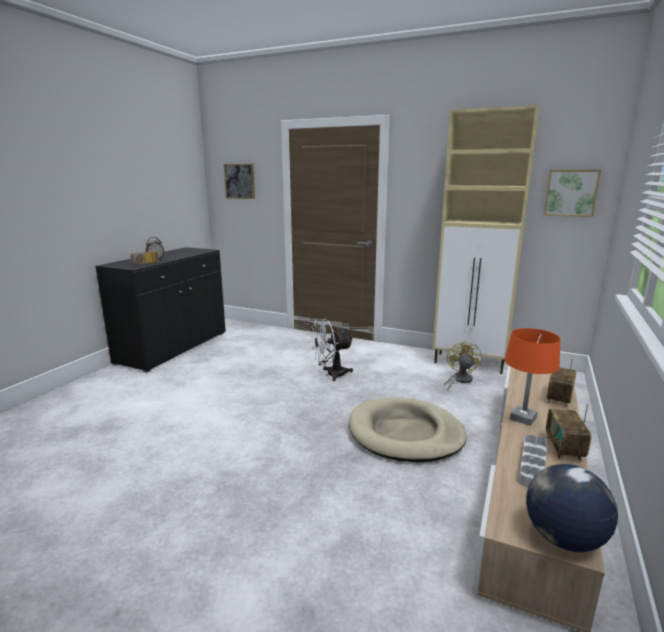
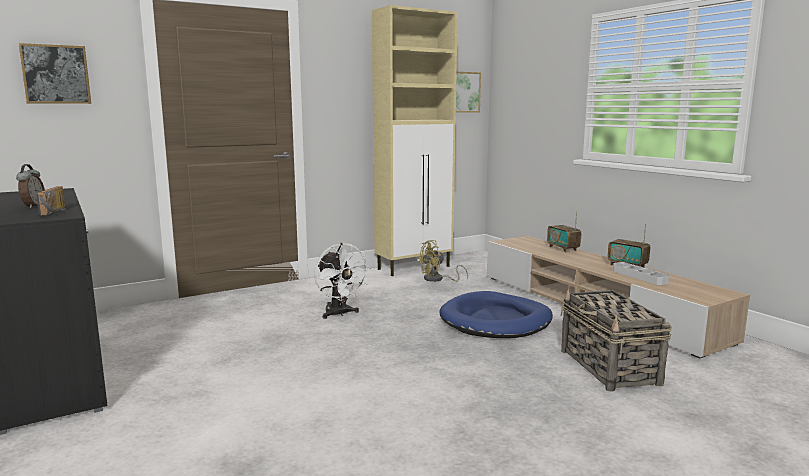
camera: 55 degrees left, 5 degrees down
white fan [311,319,353,381] -> white fan turned 45 degrees counterclockwise [314,243,371,319]
beige dog bed [349,398,466,462] -> blue dog bed [439,291,553,338]
yellow fan [445,340,482,391] -> yellow fan turned 75 degrees counterclockwise [417,240,468,282]
orange table lamp [505,328,560,426] -> none
globe [526,464,618,552] -> none
none -> basket [561,287,672,392]

